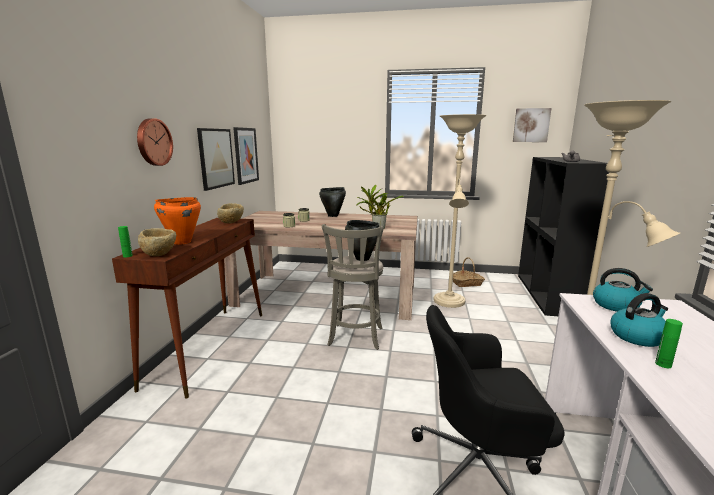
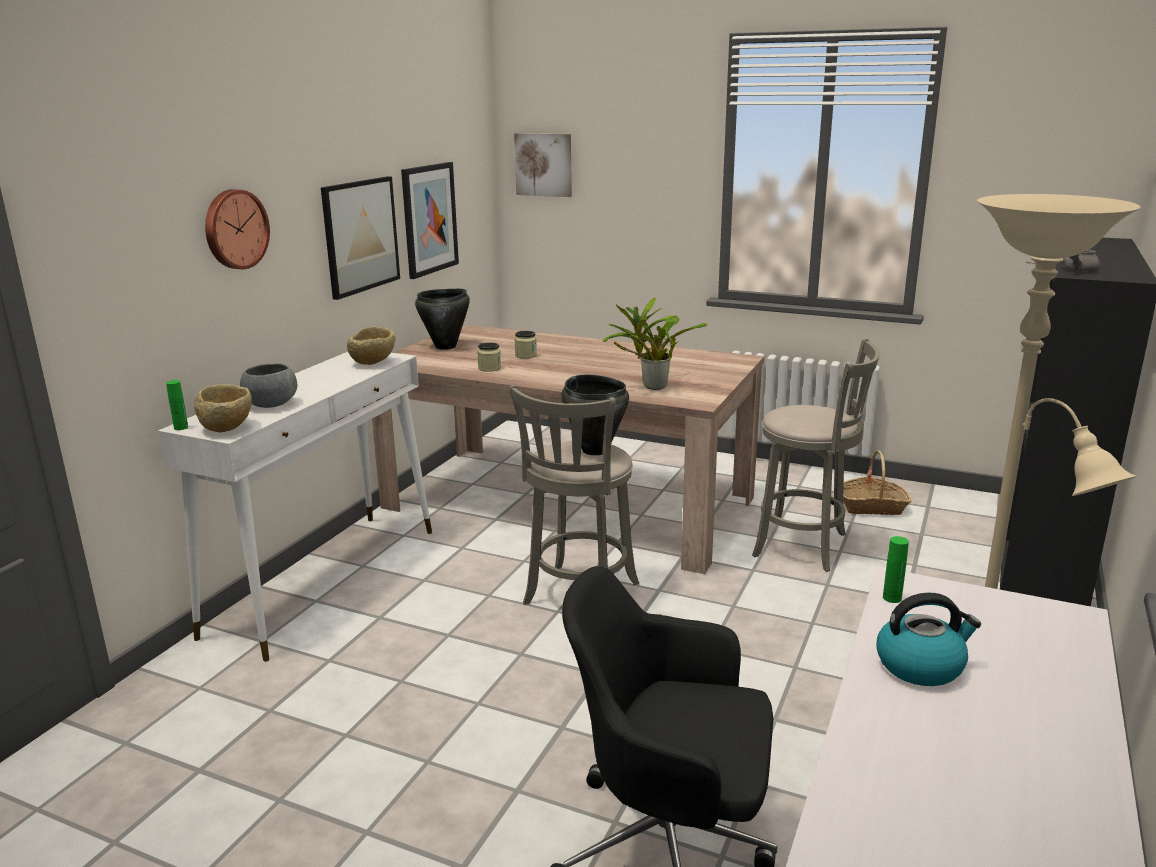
camera: 15 degrees right, 5 degrees up
brown console table [112,218,262,398] -> white console table [158,352,432,662]
orange cooking pot [154,197,201,245] -> grey bowl [240,363,297,408]
black cooking pot [319,187,346,217] -> black cooking pot moved to [415,289,470,350]
beige floor lamp [434,114,487,308] -> grey stool [752,338,880,572]
picture [513,108,552,142] -> picture moved to [514,133,572,197]
kettle [593,268,653,312] -> none
green bottle [655,319,683,368] -> green bottle moved to [883,536,909,603]

